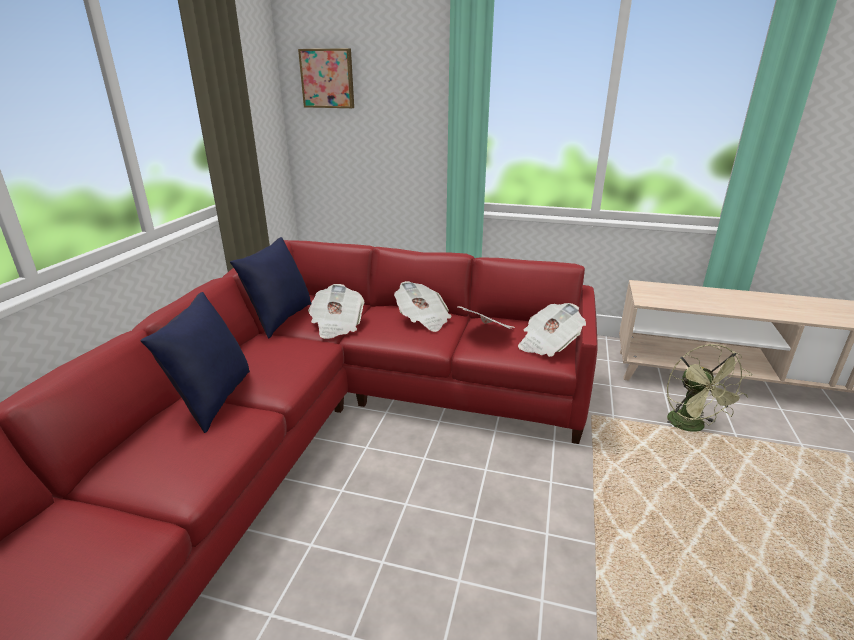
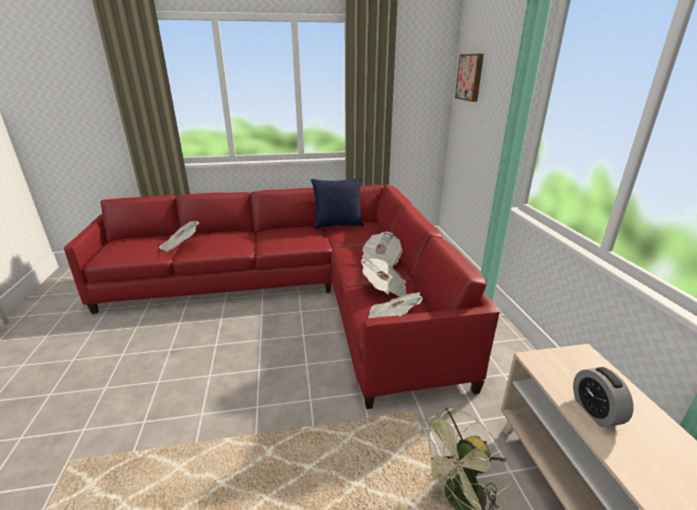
camera: 65 degrees right, 0 degrees up
blue pillow [141,292,250,433] -> none
newspaper [308,284,364,339] -> newspaper moved to [159,221,199,252]
none -> alarm clock [573,367,633,427]

